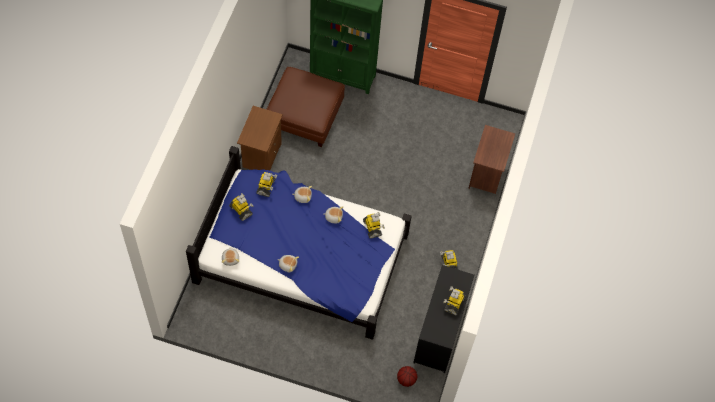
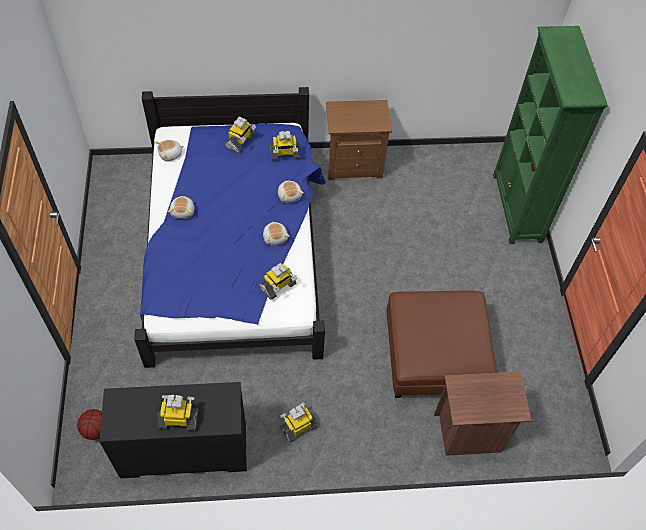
camera: 70 degrees right, 5 degrees down
brown ottoman [267,67,345,147] -> brown ottoman moved to [387,290,498,398]

